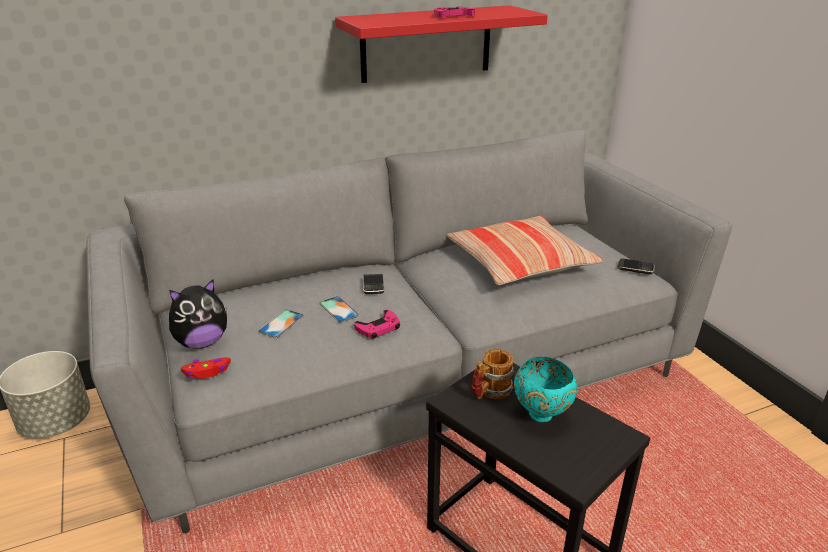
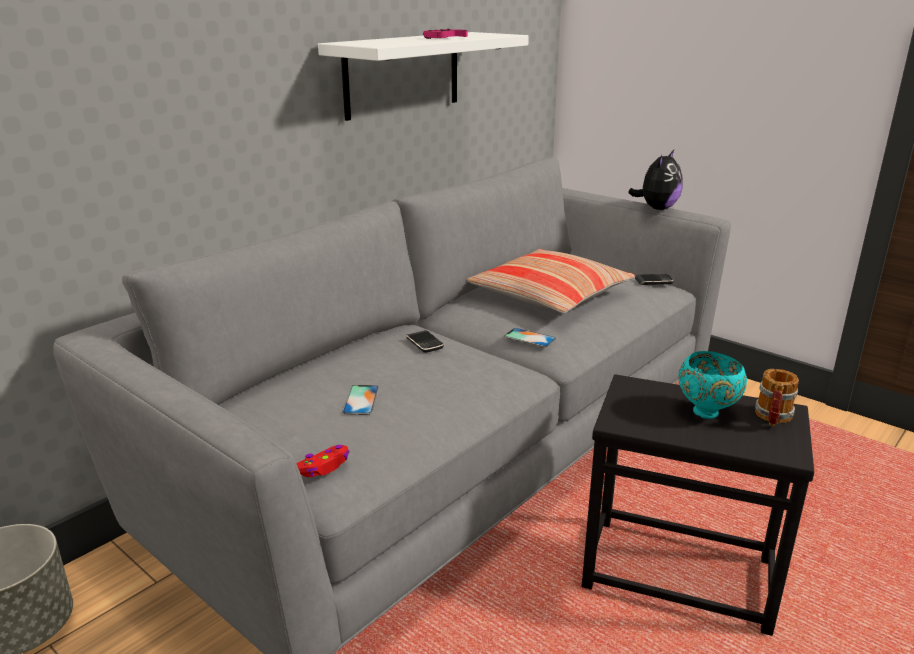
camera: 25 degrees left, 5 degrees down
plush toy [169,280,227,348] -> plush toy moved to [628,150,683,210]
phone [319,296,359,323] -> phone moved to [504,328,556,347]
red shelf [335,5,548,83] -> white shelf [318,32,529,121]
pink game controller [354,310,400,339] -> none
mug [472,349,514,399] -> mug moved to [755,369,799,426]

